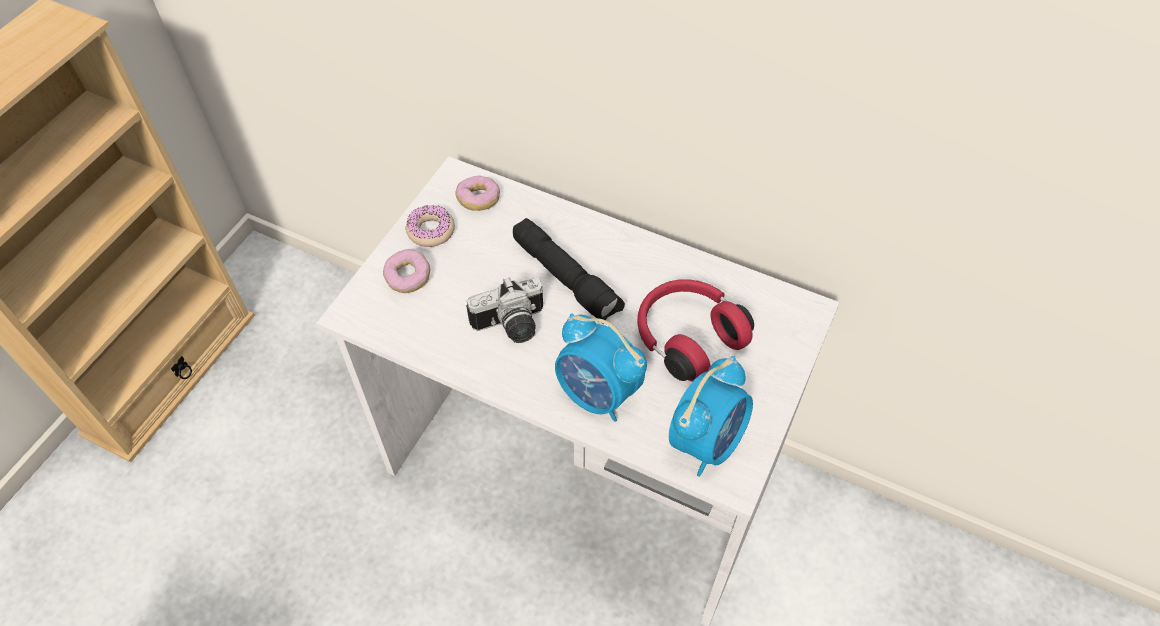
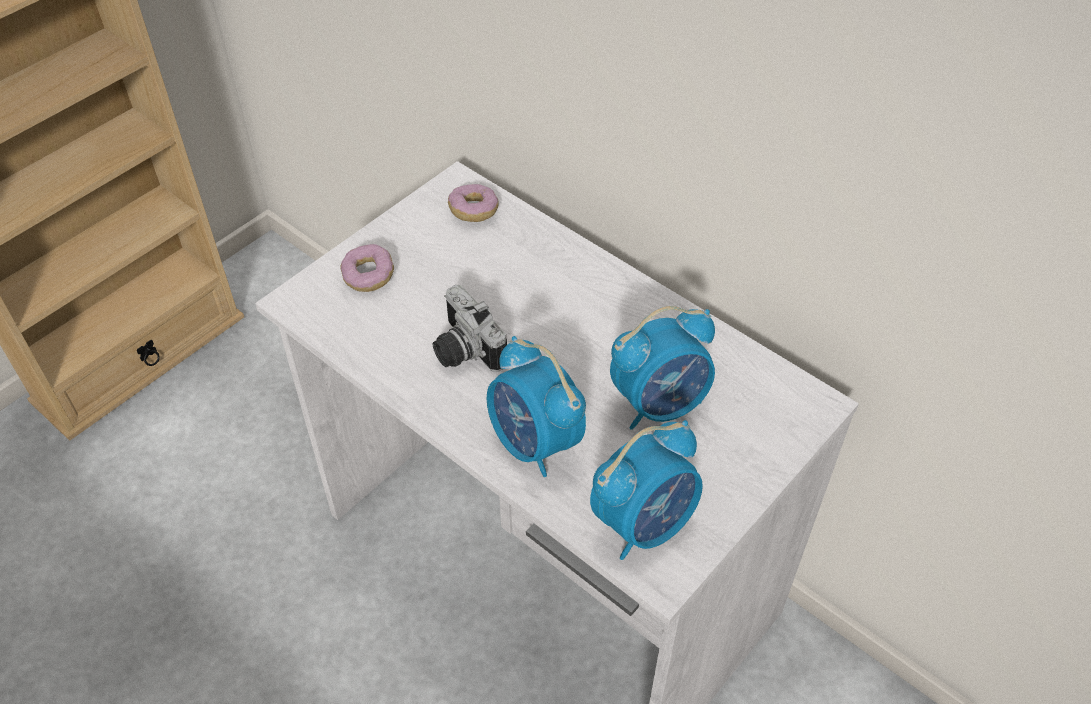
camera: 15 degrees right, 5 degrees down
donut [406,205,455,247] -> none
camera [466,277,543,343] -> camera turned 60 degrees clockwise [433,285,507,372]
black flashlight [513,218,625,324] -> none
red headphones [637,279,754,382] -> alarm clock [610,306,715,430]

